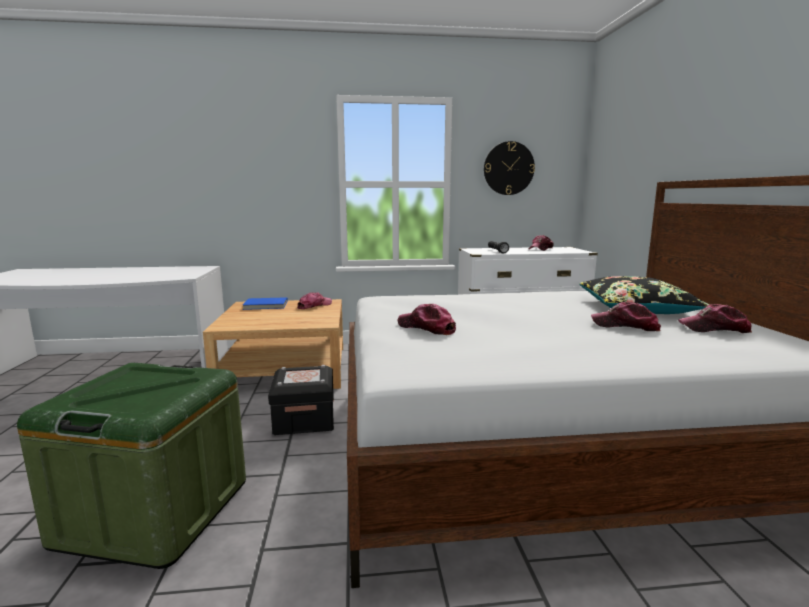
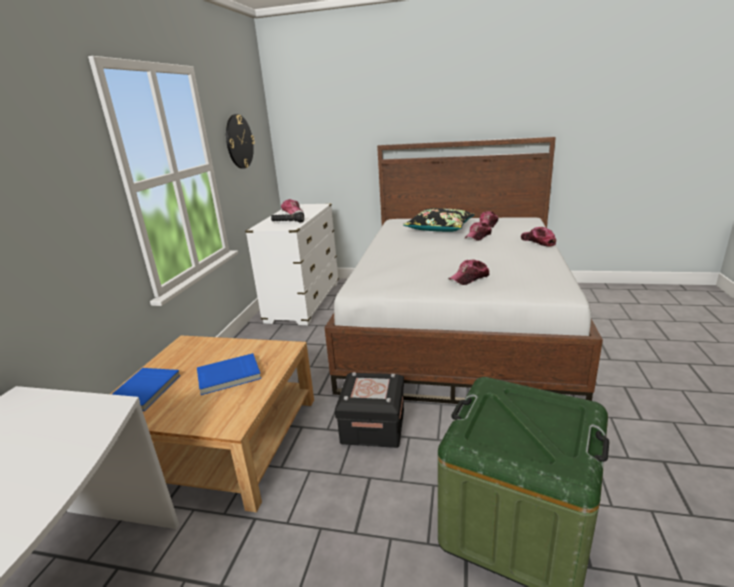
camera: 70 degrees left, 10 degrees up
cap [297,292,332,309] -> cap moved to [521,227,556,247]
none -> blue book [197,353,261,395]

